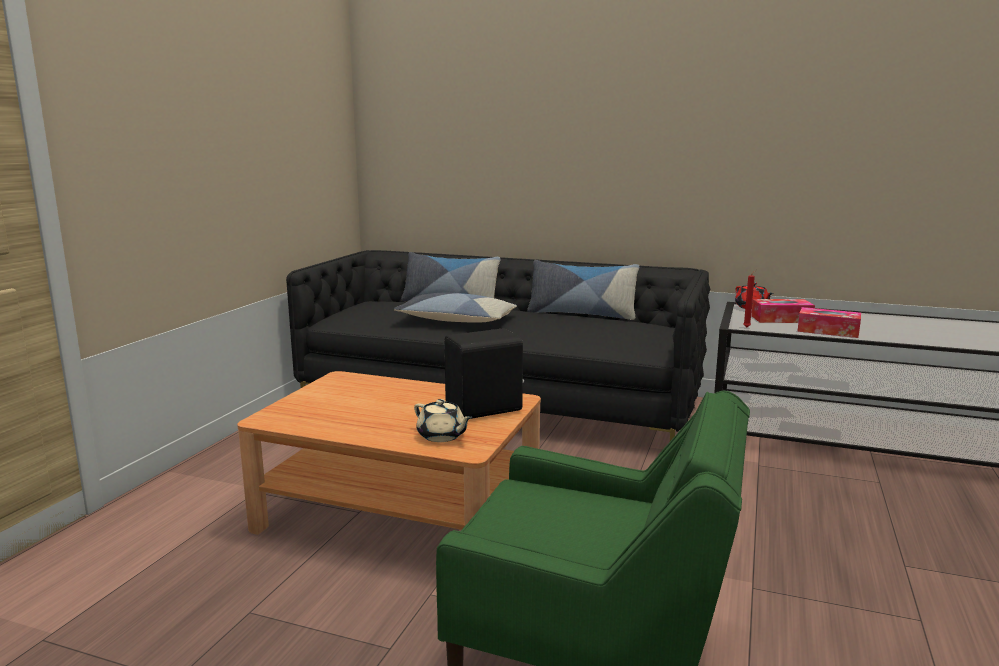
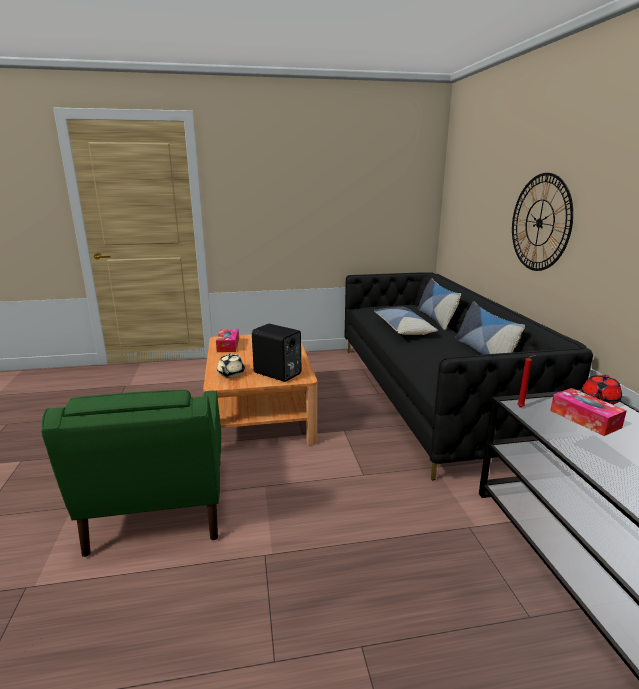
camera: 60 degrees right, 5 degrees up
tissue box [797,307,861,338] -> tissue box moved to [216,329,239,352]
none -> wall clock [512,173,573,271]

